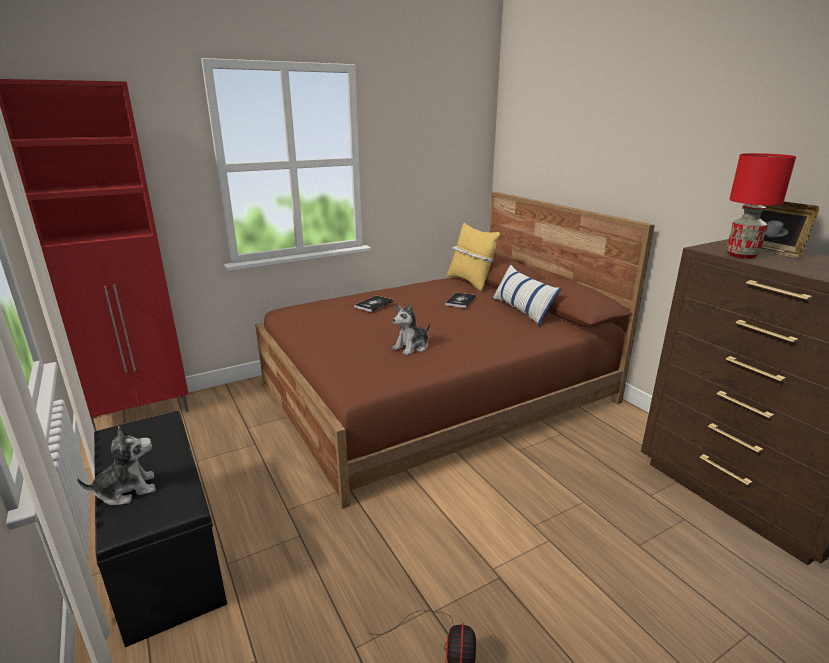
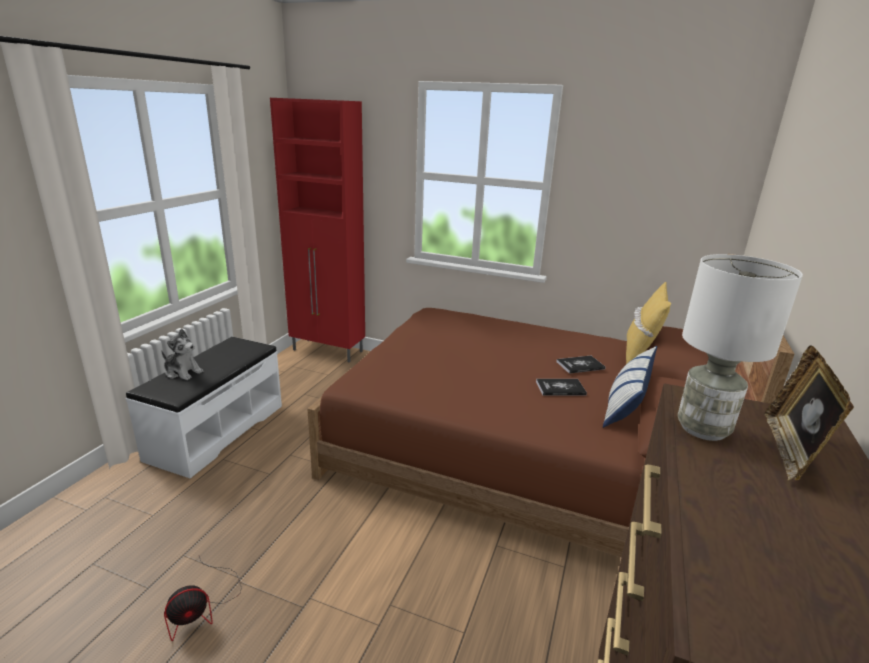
camera: 50 degrees right, 0 degrees up
black bench [94,411,227,647] -> white bench [126,337,282,479]
book [354,295,394,312] -> book moved to [536,379,587,395]
plush toy [392,303,430,355] -> none
red table lamp [727,153,796,259] -> white table lamp [678,254,803,441]

